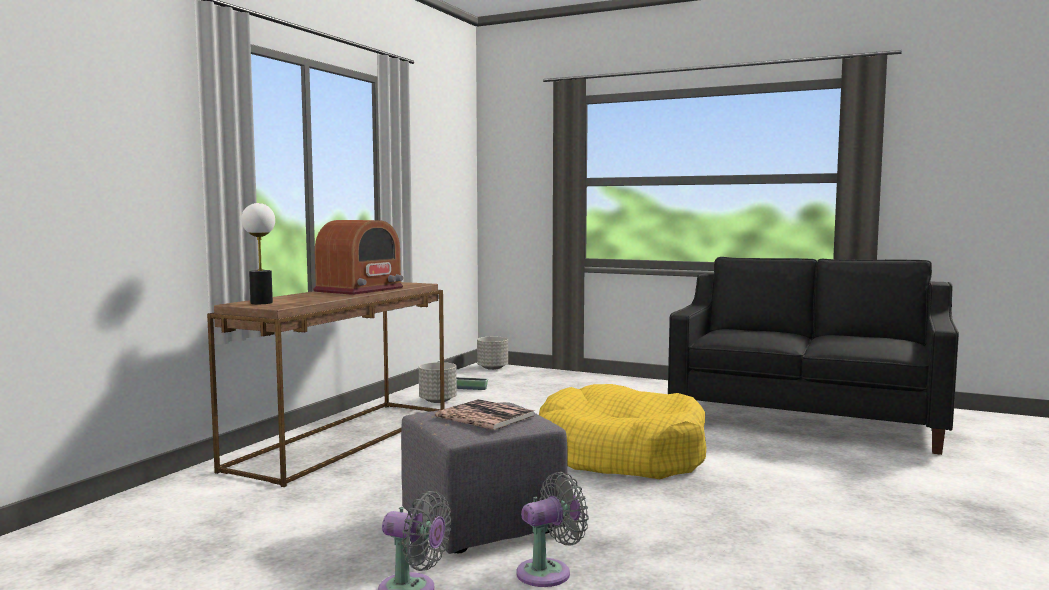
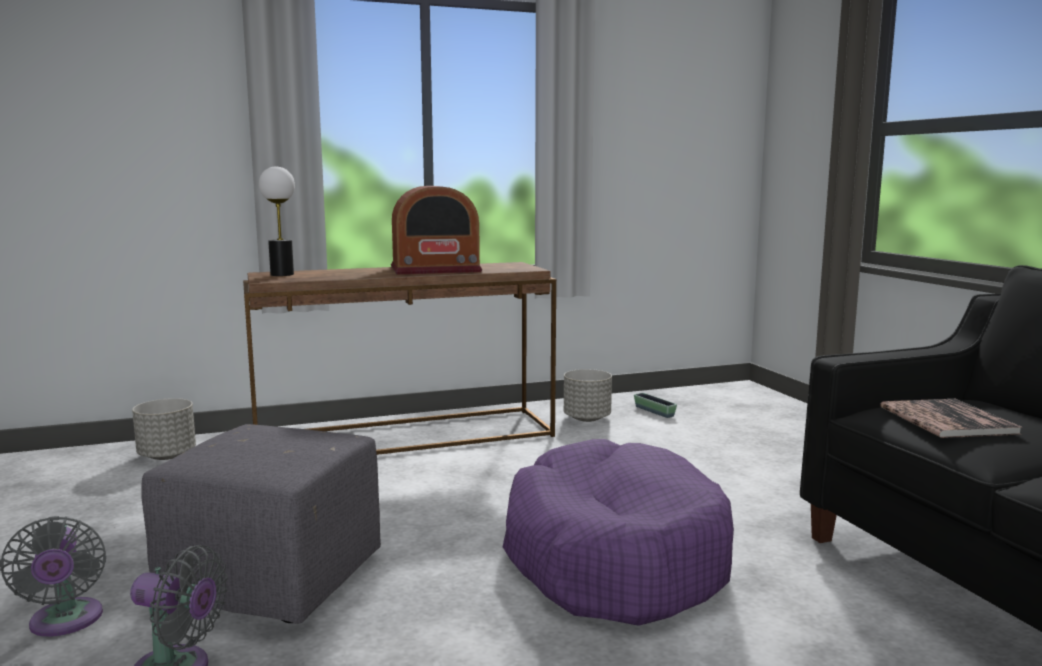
camera: 45 degrees right, 5 degrees up
book [435,399,535,430] -> book moved to [880,399,1022,438]
grey planter [477,337,508,370] -> grey planter moved to [132,398,196,460]
yellow dog bed [539,384,706,479] -> purple dog bed [502,439,734,626]

